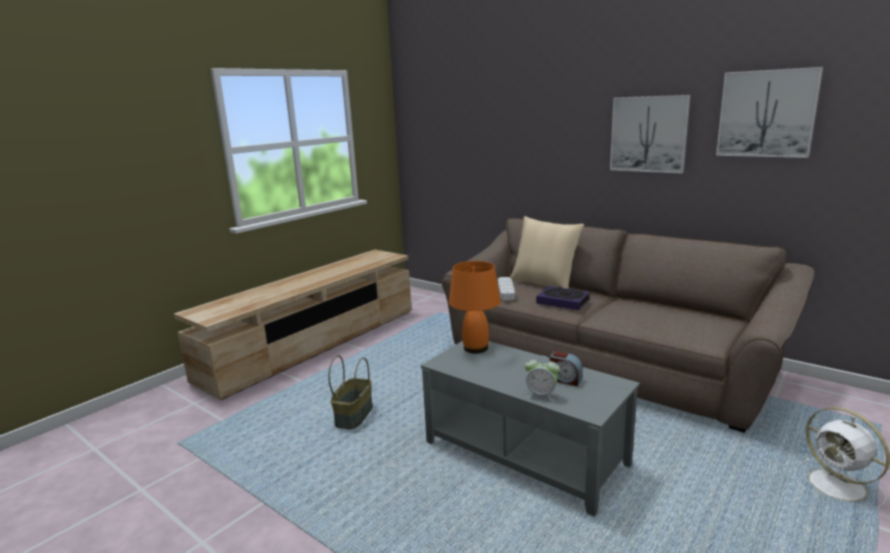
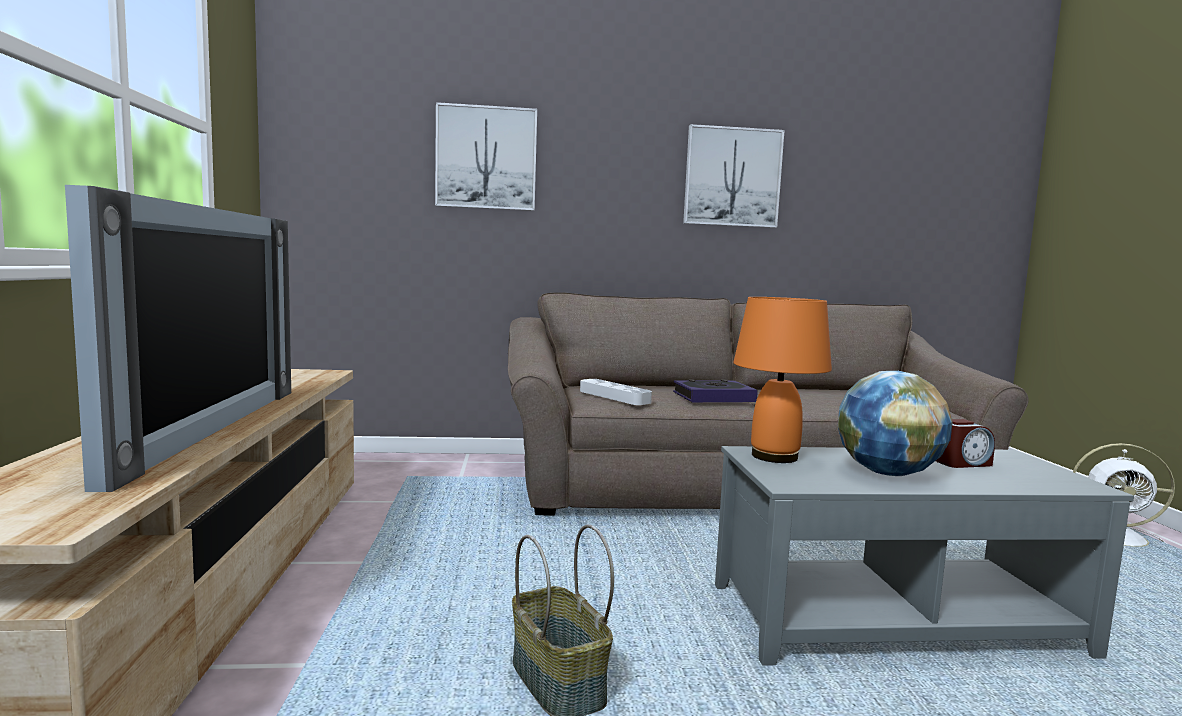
camera: 45 degrees left, 10 degrees down
beige pillow [510,216,584,289] -> none
alarm clock [525,355,560,401] -> none
picture [716,67,823,158] -> picture moved to [435,102,537,211]
none -> television [65,185,291,492]
none -> globe [838,371,953,476]

